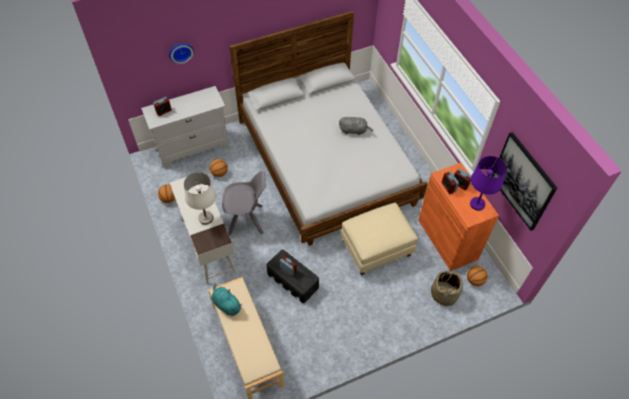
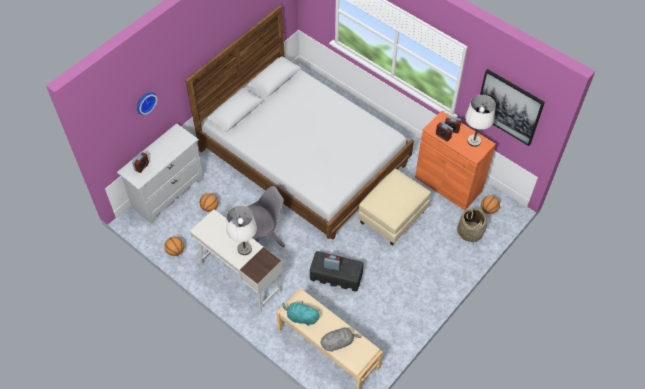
camera: 25 degrees left, 0 degrees up
grey plush toy [339,117,373,135] -> grey plush toy moved to [321,328,361,352]
purple table lamp [470,156,507,211] -> white table lamp [465,95,496,147]

